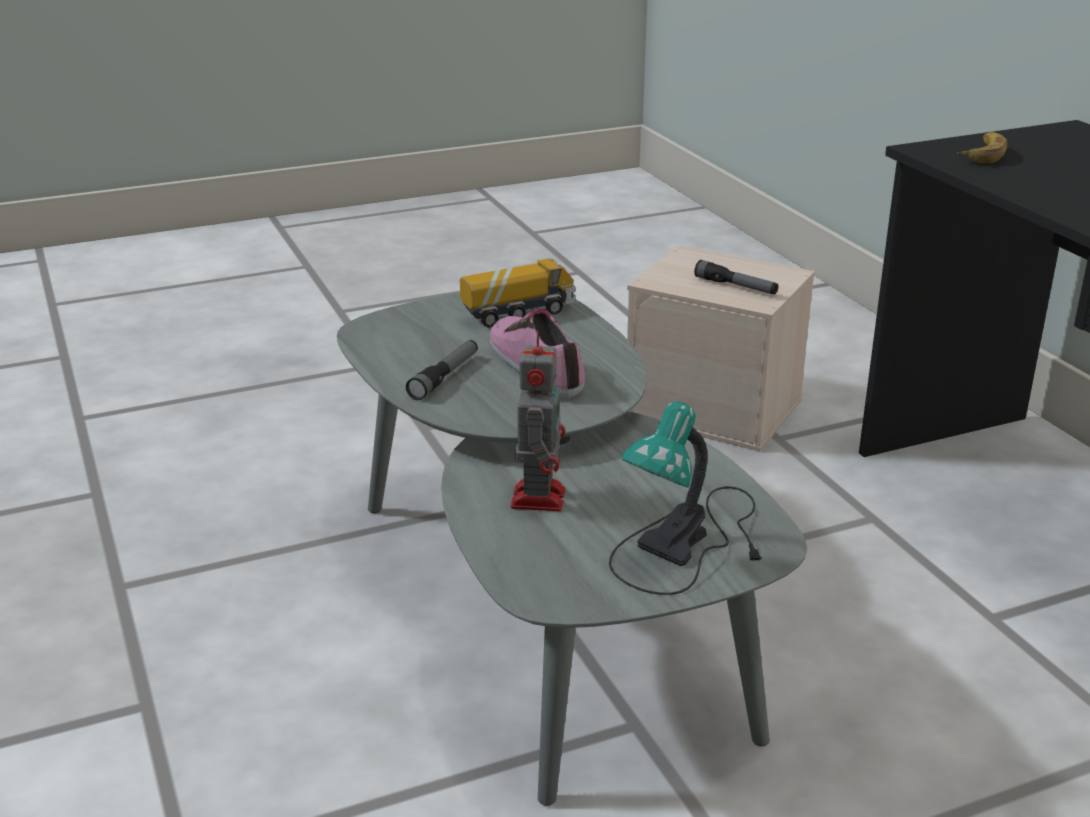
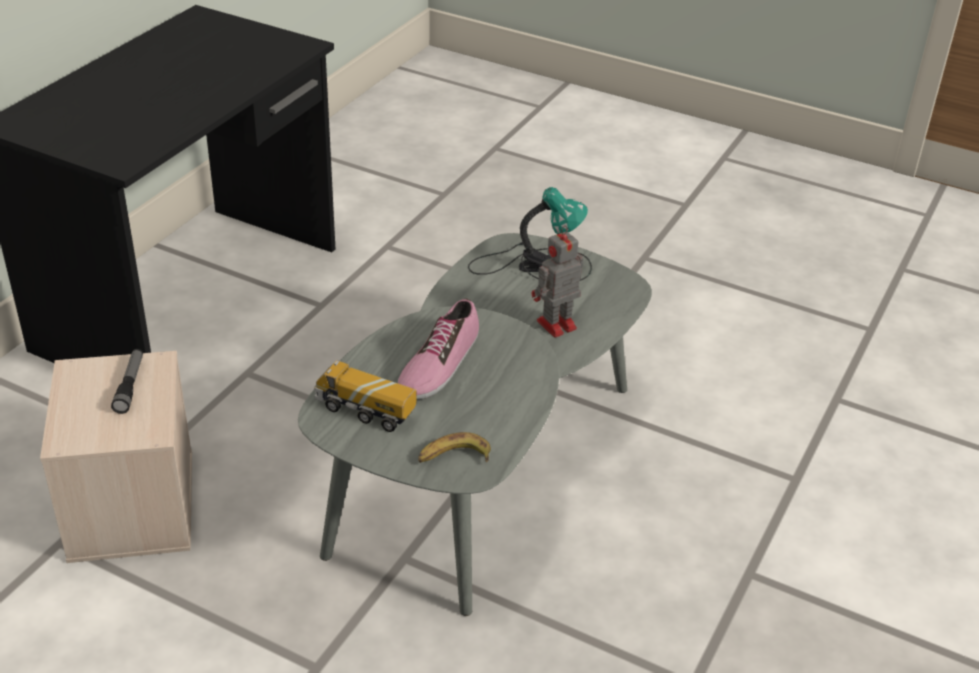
camera: 130 degrees left, 10 degrees up
flashlight [406,340,478,400] -> none
banana [957,132,1007,163] -> banana moved to [418,432,491,463]

